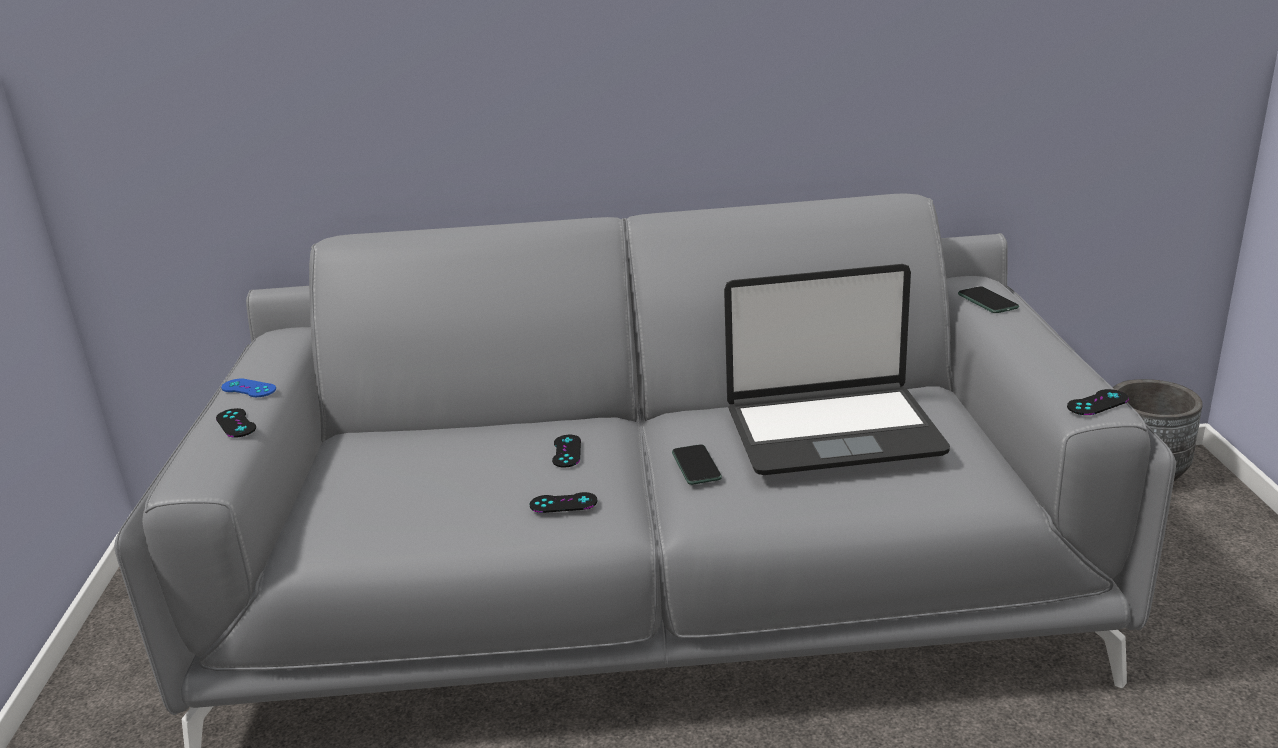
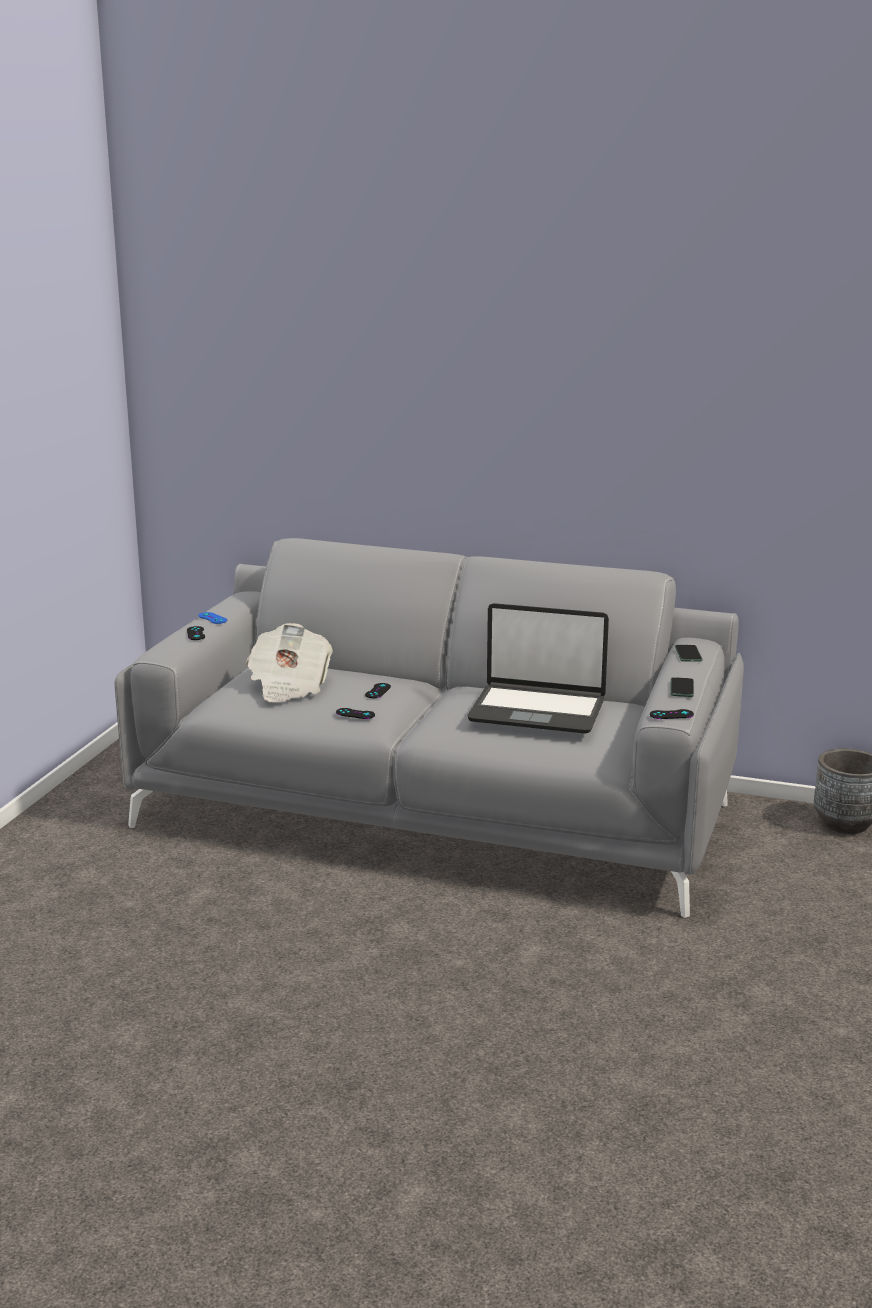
camera: 20 degrees right, 5 degrees down
phone [672,444,722,485] -> phone moved to [670,677,694,697]
none -> newspaper [246,623,333,703]

